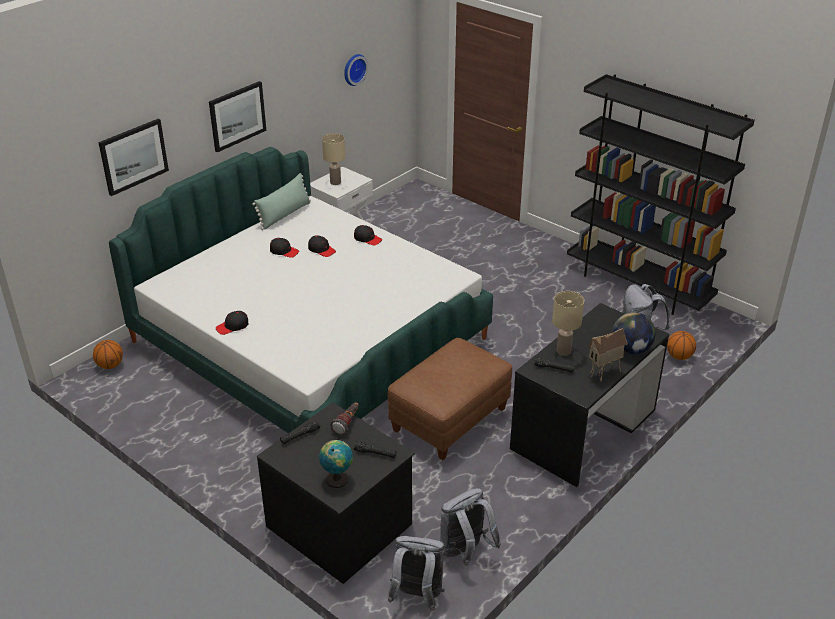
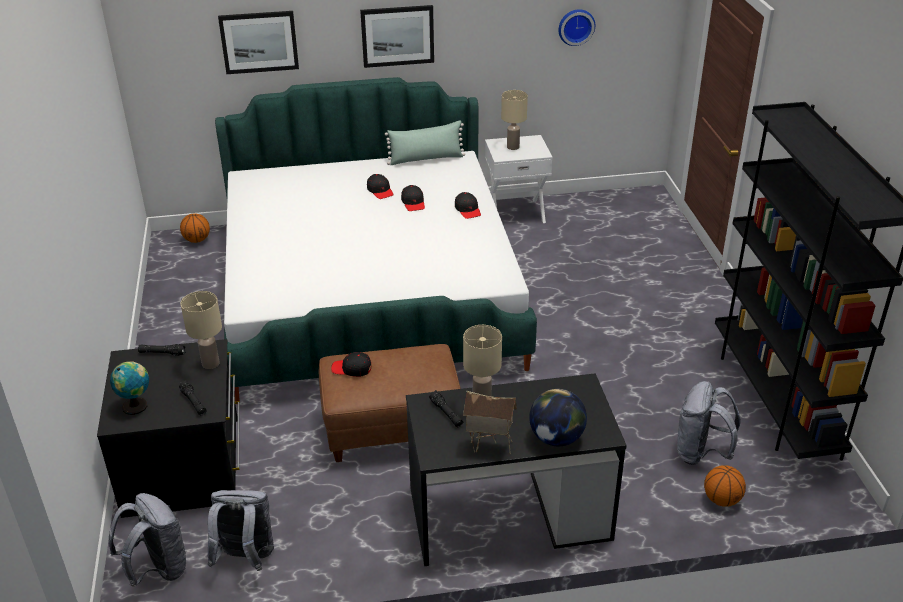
camera: 40 degrees right, 0 degrees up
black cap [216,311,249,335] -> black cap moved to [331,352,371,377]
flashlight [330,402,359,435] -> beige table lamp [181,291,222,369]

